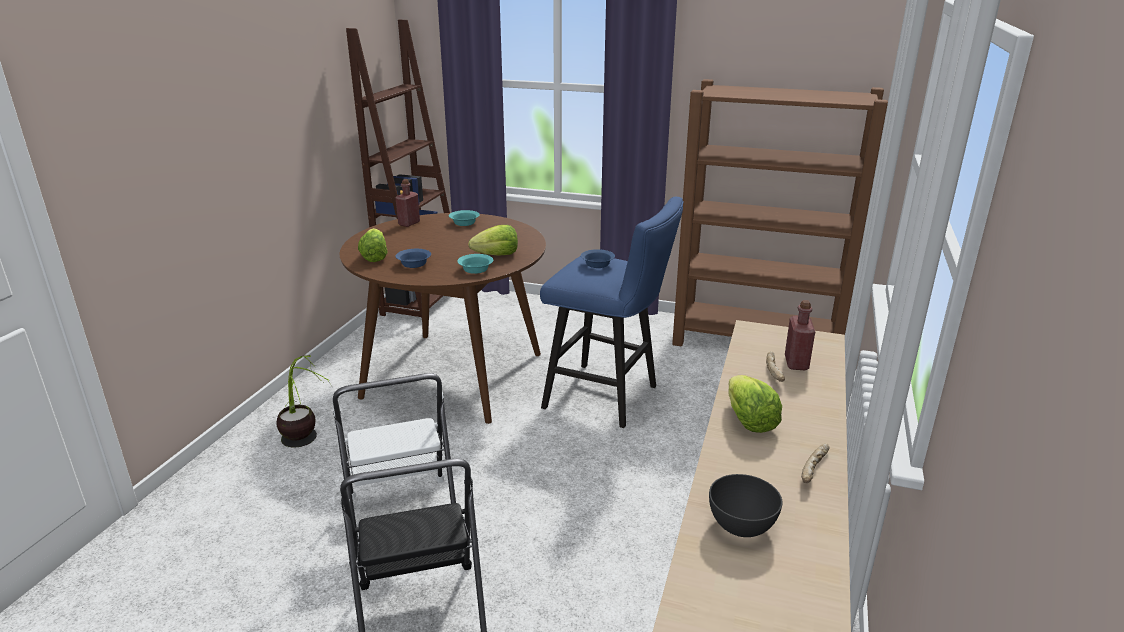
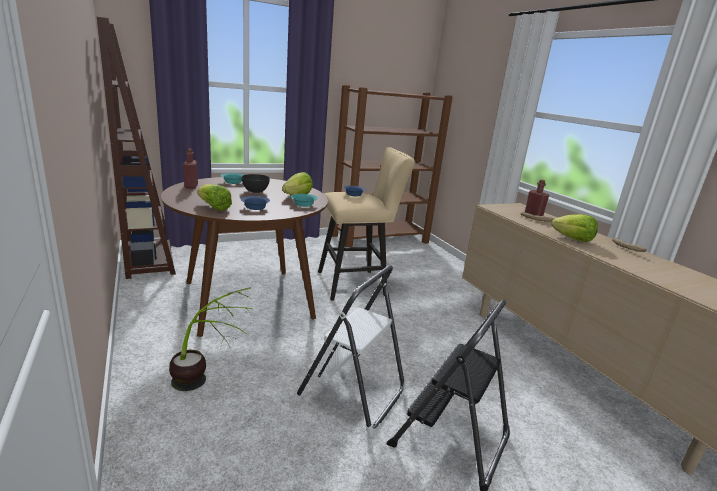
camera: 45 degrees left, 5 degrees down
blue stool [540,197,684,428] -> beige stool [318,147,415,301]
grey bowl [709,474,782,537] -> grey bowl moved to [242,174,270,193]

